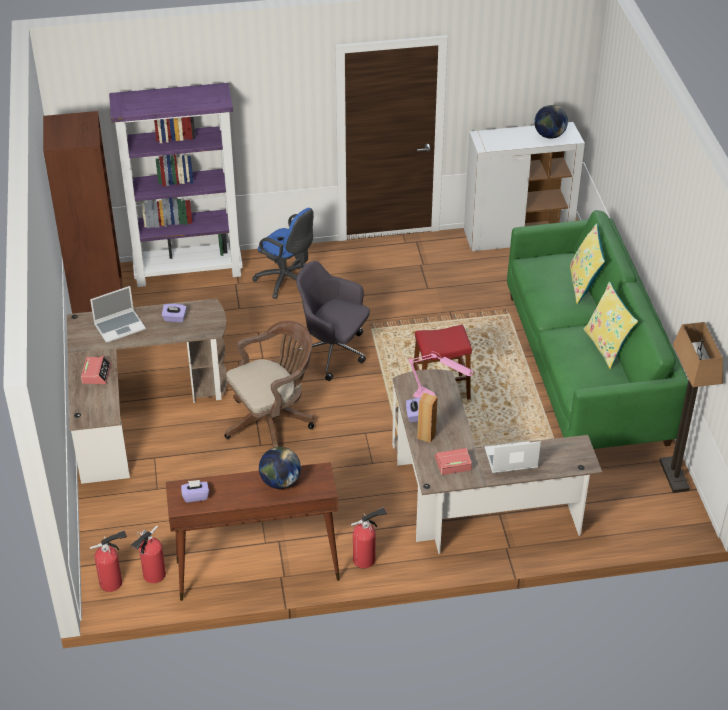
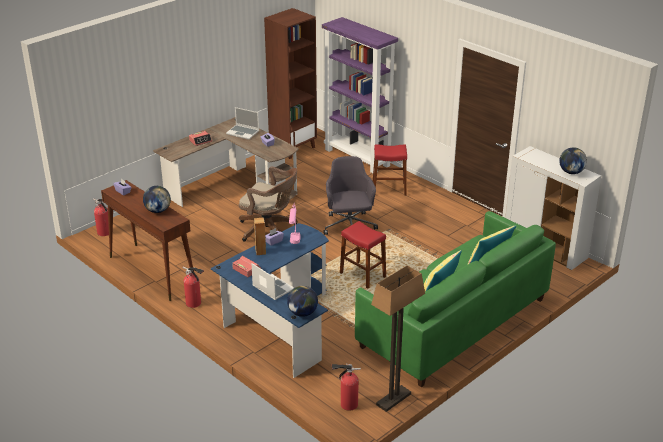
camera: 55 degrees right, 10 degrees down
fire extinguisher [131,525,166,583] -> fire extinguisher moved to [332,363,361,411]
blue office chair [252,208,314,299] -> red stool [373,144,407,196]
brown desk [392,369,602,554] -> blue desk [211,223,329,378]
none -> globe [287,286,318,317]

